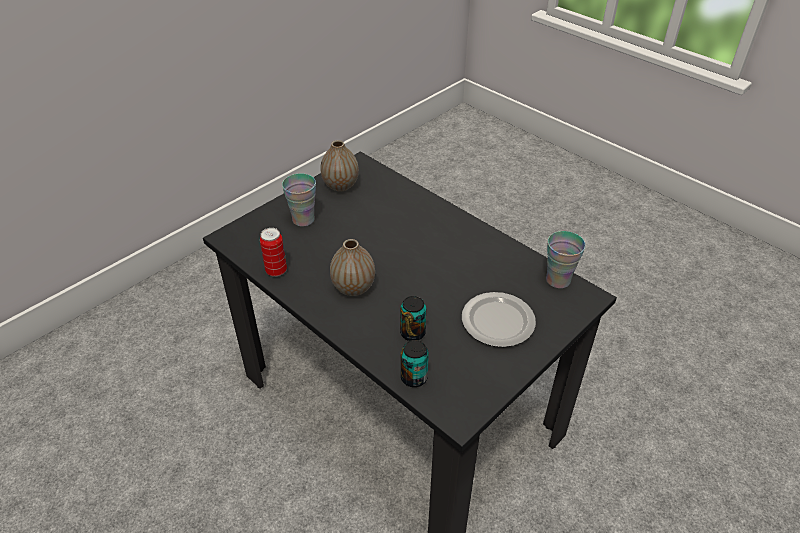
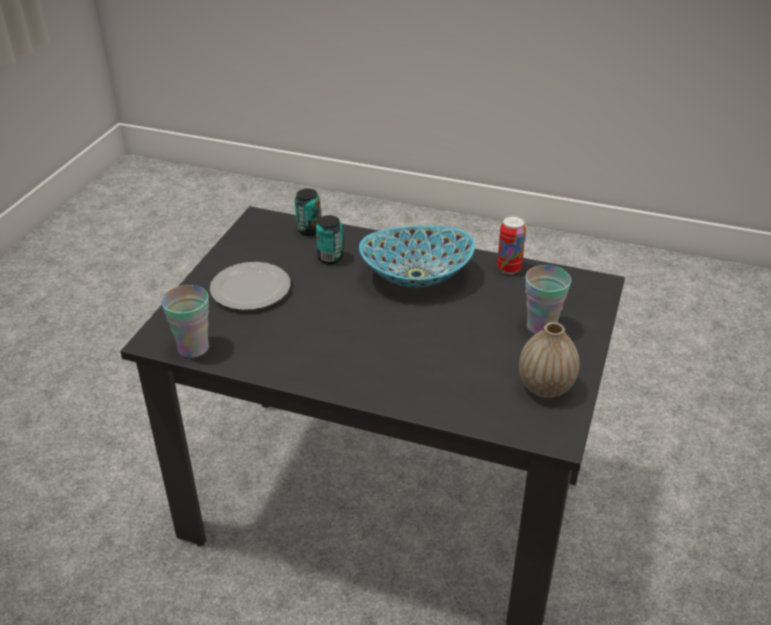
camera: 155 degrees right, 5 degrees down
vase [330,239,375,296] -> bowl [359,226,475,287]

